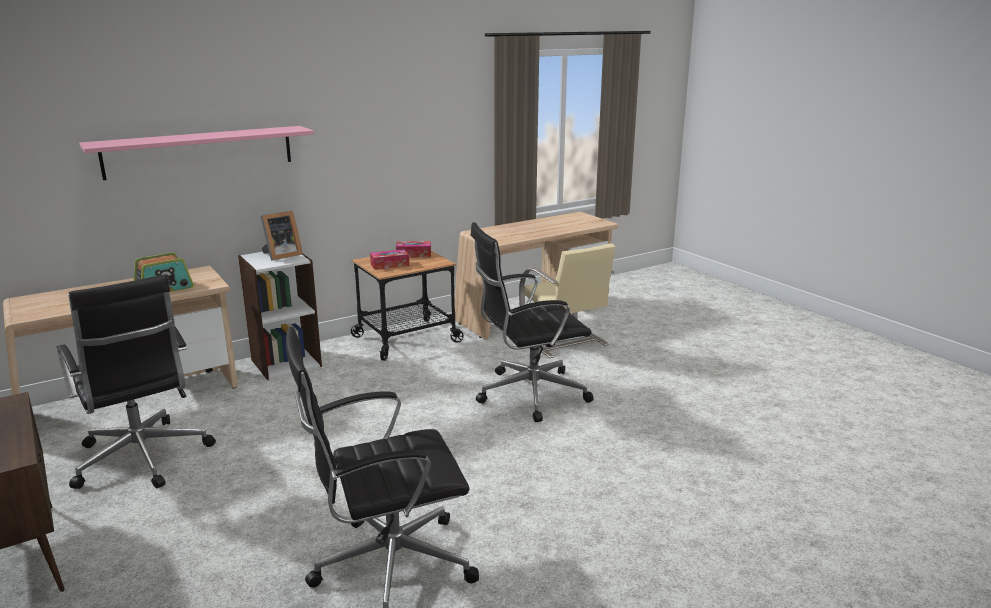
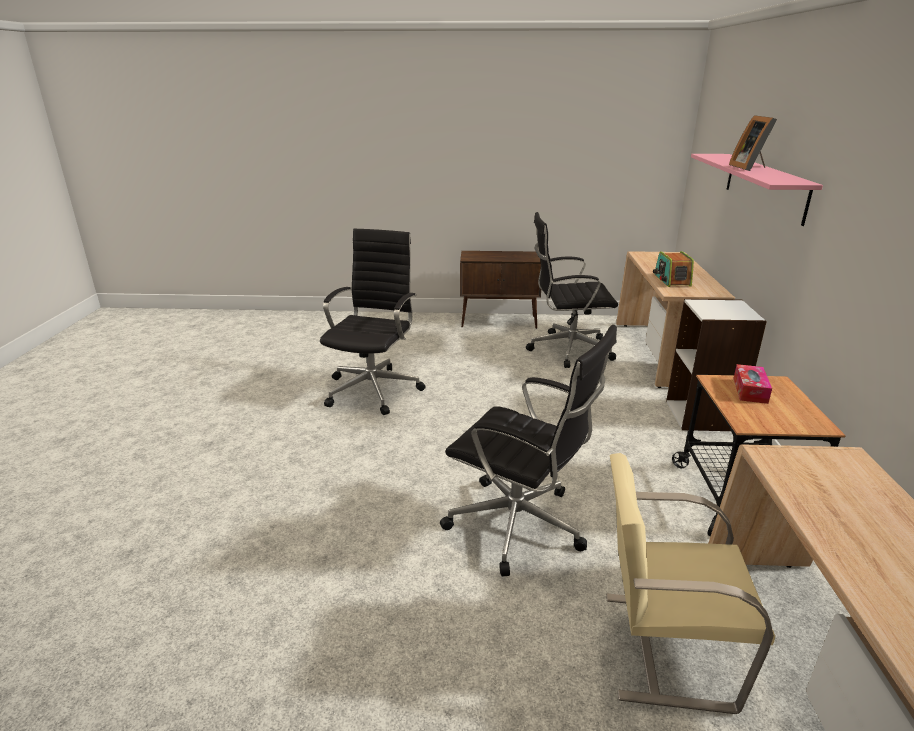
camera: 125 degrees right, 5 degrees up
picture frame [260,211,303,261] -> picture frame moved to [729,115,777,171]
tissue box [396,241,431,258] -> none
black office chair [471,222,594,422] -> black office chair turned 105 degrees clockwise [440,325,617,576]

